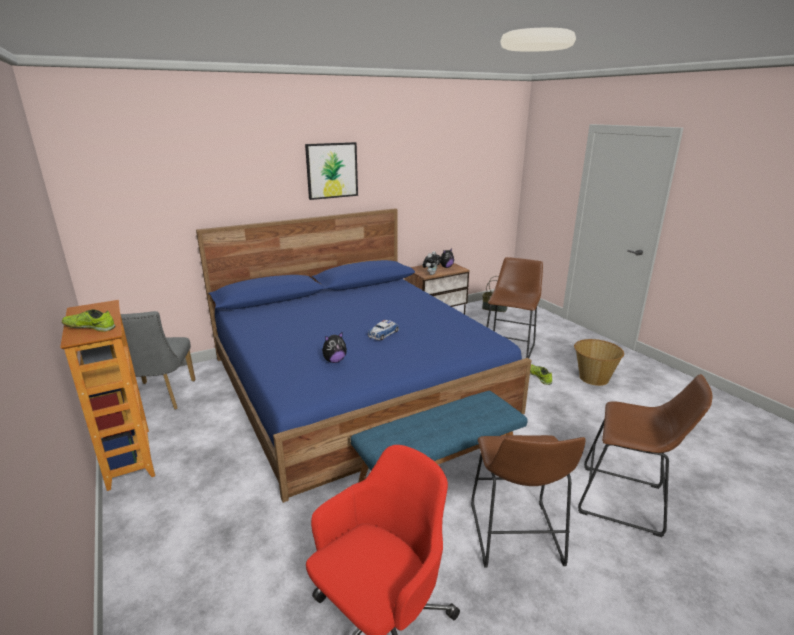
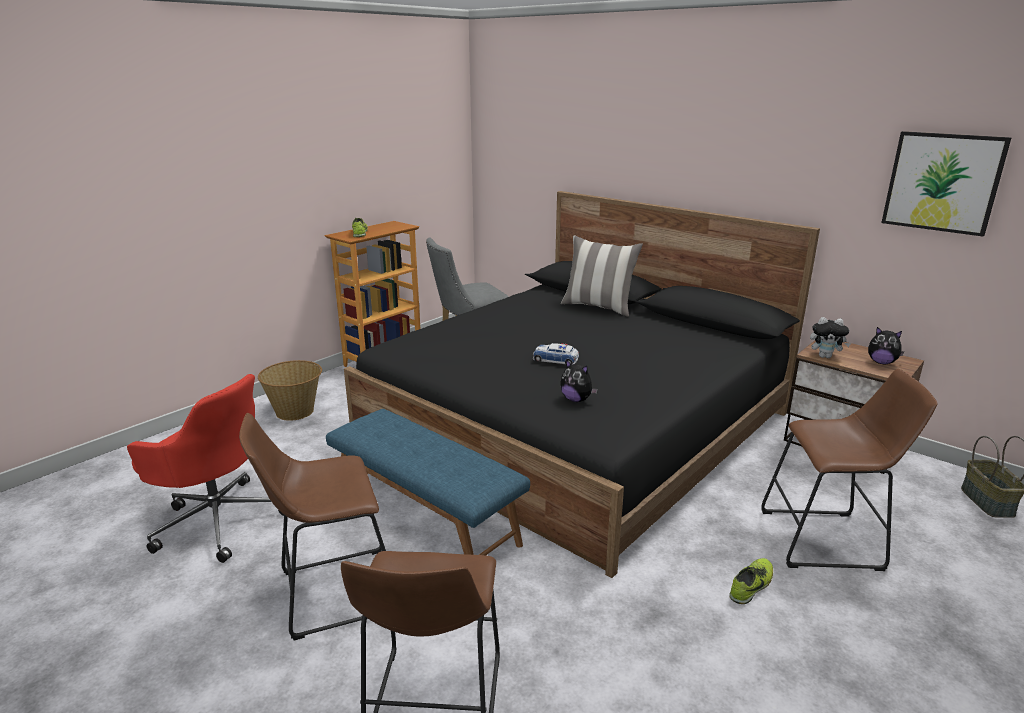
camera: 70 degrees right, 0 degrees up
blue bed [196,208,531,503] -> black bed [344,191,820,578]
picture [305,142,358,200] -> picture moved to [881,131,1012,236]
plush toy [322,332,347,363] -> plush toy moved to [560,360,598,402]
basket [574,339,624,386] -> basket moved to [258,360,322,421]
none -> pillow [561,235,643,317]

